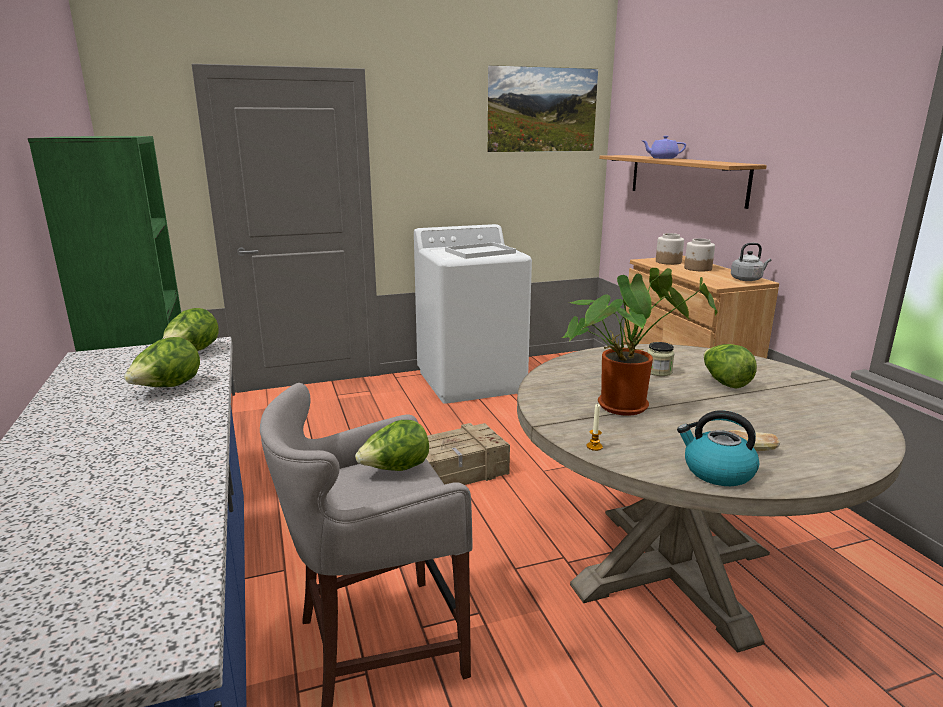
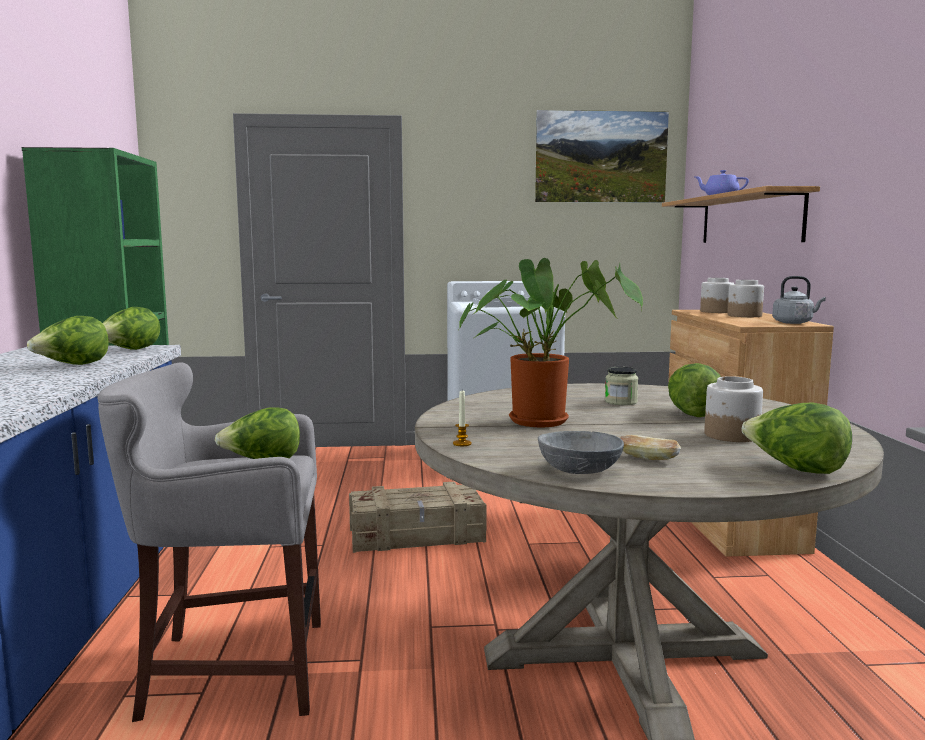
camera: 15 degrees right, 10 degrees down
kettle [677,410,759,486] -> grey bowl [538,431,624,474]
none -> jar [704,376,763,442]
none -> lettuce [742,402,852,474]

